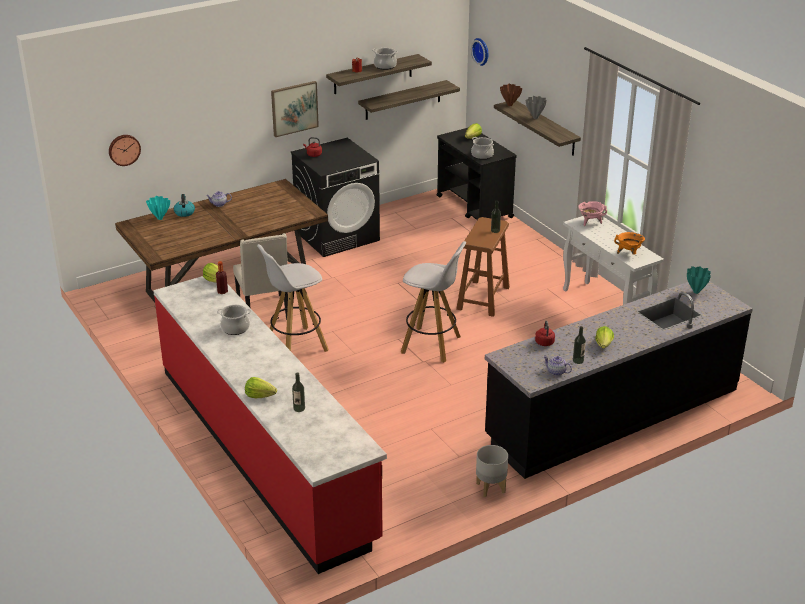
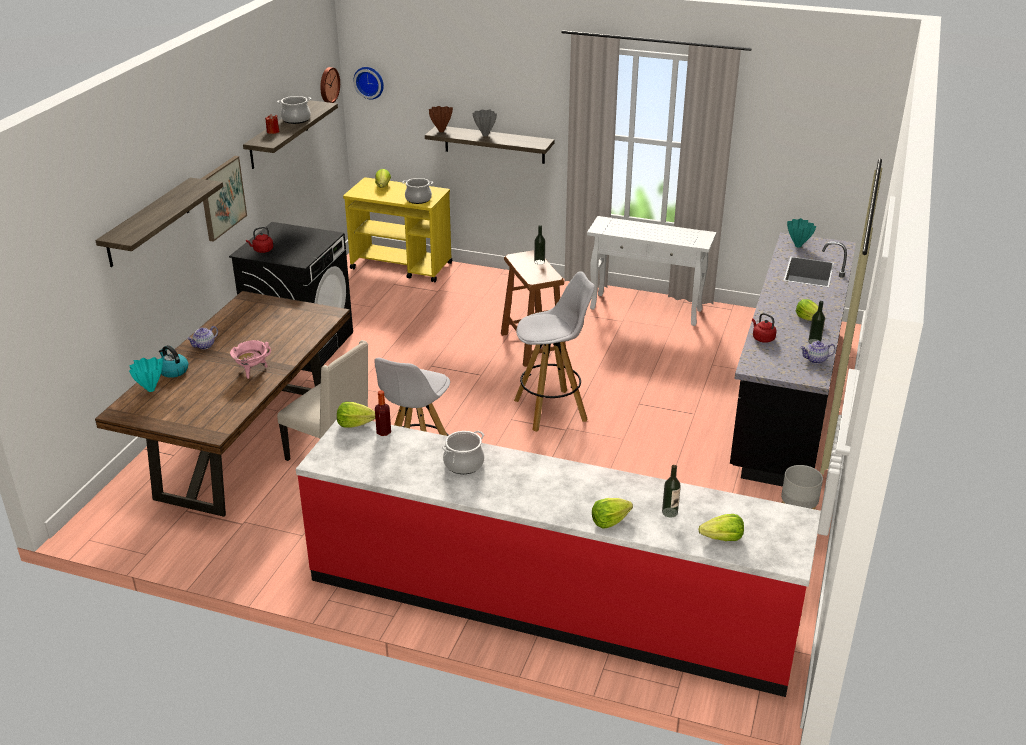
camera: 40 degrees left, 0 degrees up
wall clock [109,135,141,166] -> wall clock moved to [320,67,340,103]
shelf [358,80,460,120] -> shelf moved to [95,177,223,267]
black cart [437,127,517,220] -> yellow cart [343,177,452,282]
pink cooking pot [578,201,607,226] -> pink cooking pot moved to [230,340,271,379]
orange cooking pot [614,232,645,255] -> none
none -> lettuce [698,514,744,541]

